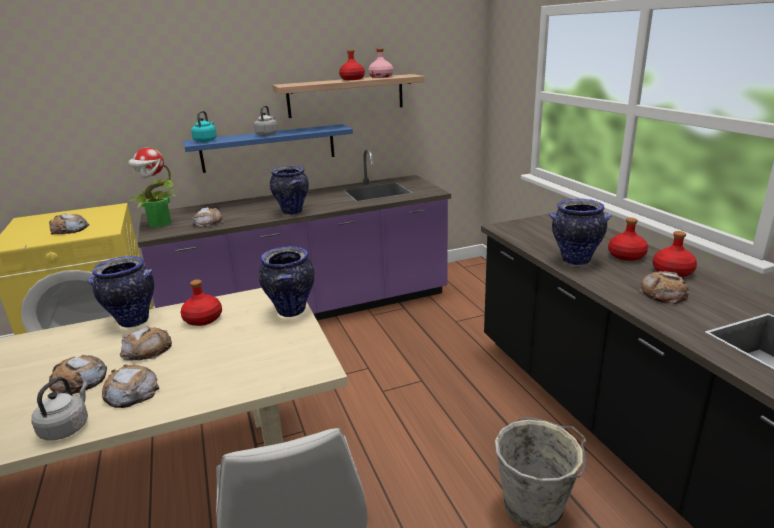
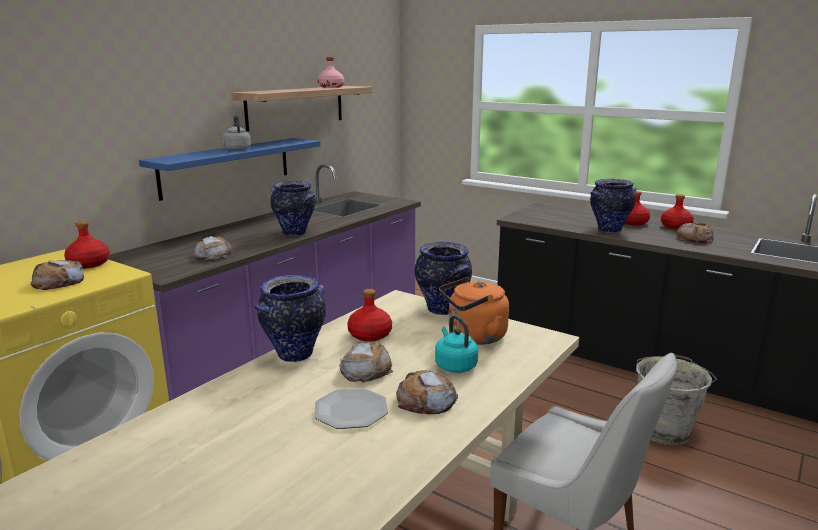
camera: 35 degrees left, 5 degrees down
grey kettle [31,377,88,440] -> none
bread [49,355,107,394] -> plate [314,388,388,429]
potted plant [129,147,178,227] -> none
turquoise kettle [191,111,217,142] -> turquoise kettle moved to [435,315,478,373]
red bottle [339,50,365,80] -> red bottle moved to [64,221,110,269]
none -> orange kettle [439,277,509,345]

